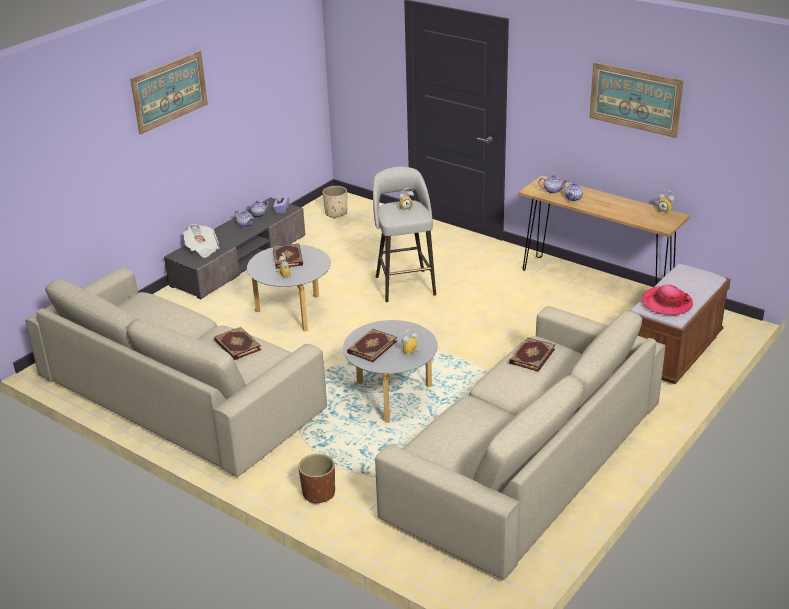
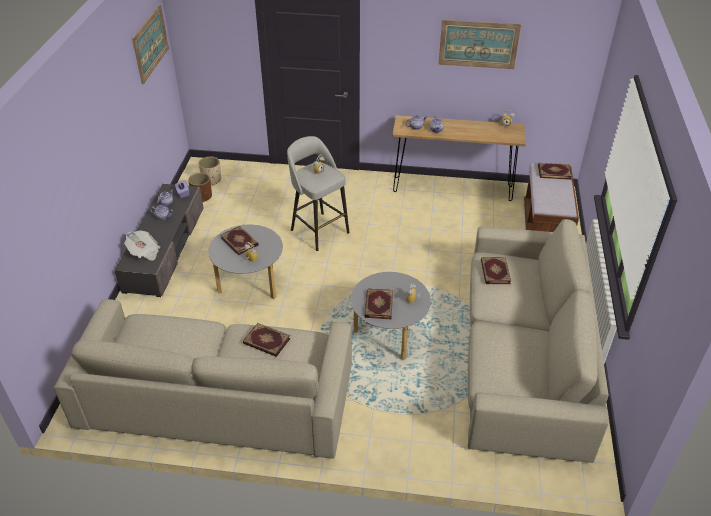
camera: 30 degrees left, 10 degrees up
picture [130,51,208,134] -> picture moved to [132,5,169,84]
brown planter [298,454,335,504] -> brown planter moved to [188,173,212,202]
hat [642,285,693,315] -> none
none -> book [538,163,572,180]

